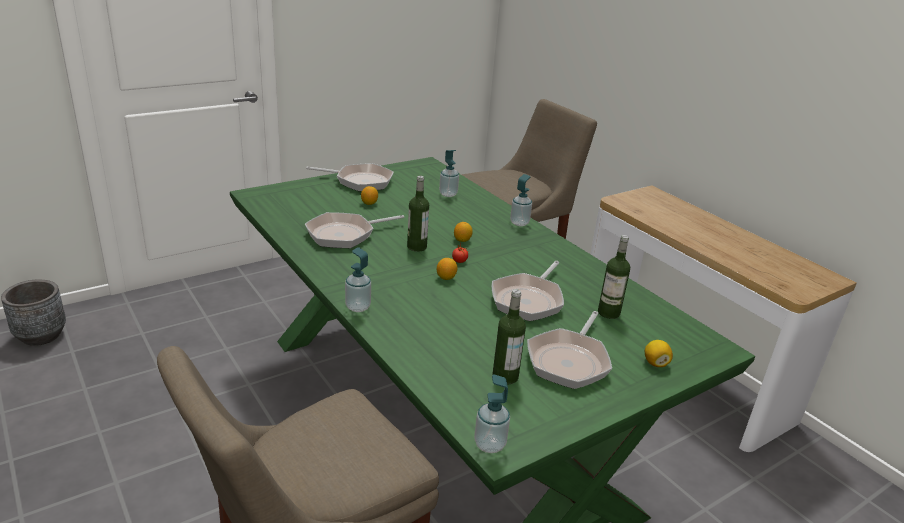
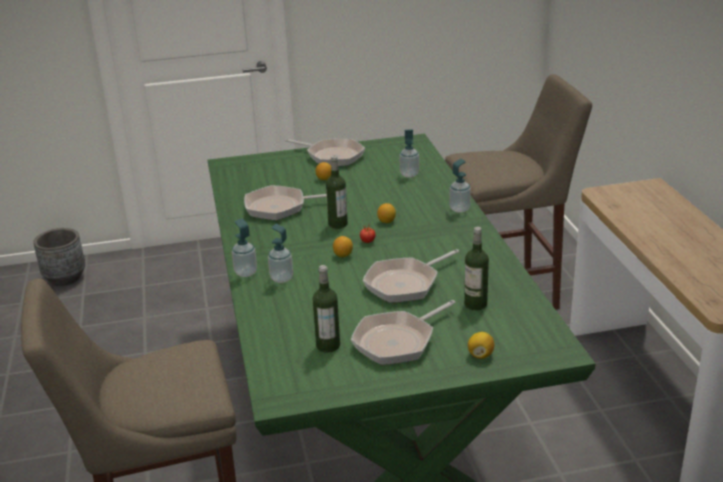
camera: 25 degrees right, 0 degrees up
soap dispenser [474,374,510,453] -> soap dispenser moved to [268,224,293,283]

